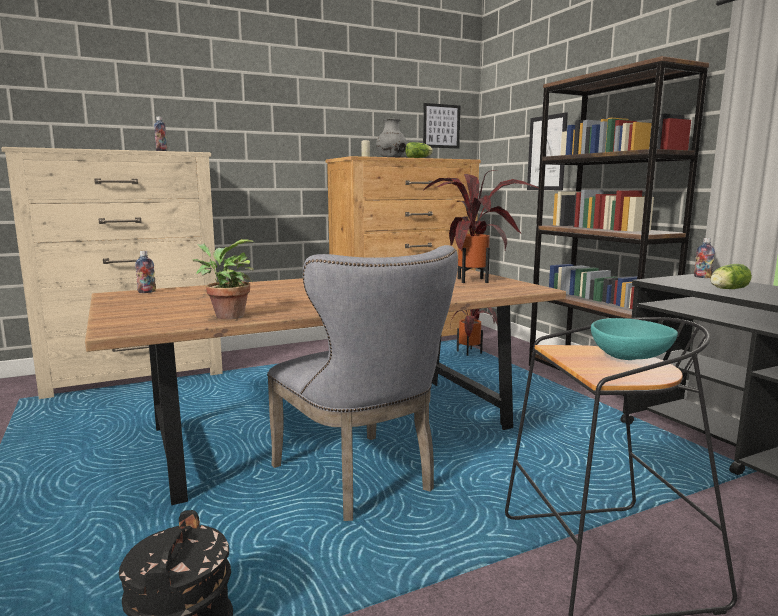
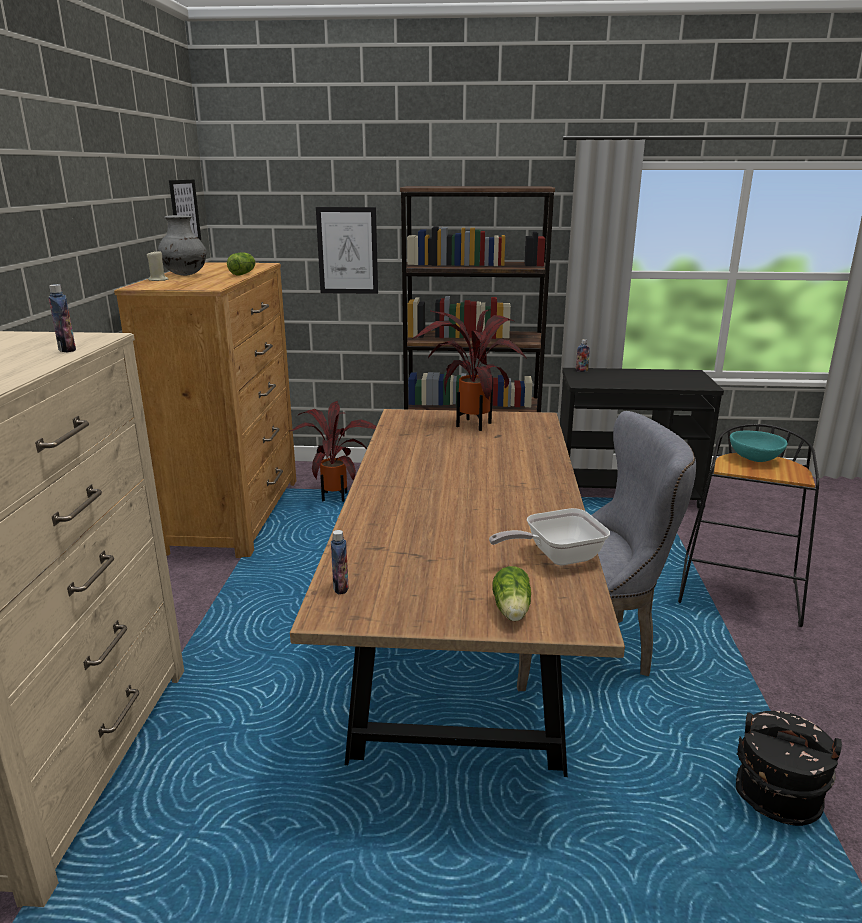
camera: 60 degrees left, 10 degrees up
potted plant [192,239,254,319] -> frying pan [489,508,610,565]
lettuce [710,264,752,289] -> lettuce moved to [492,566,531,621]

